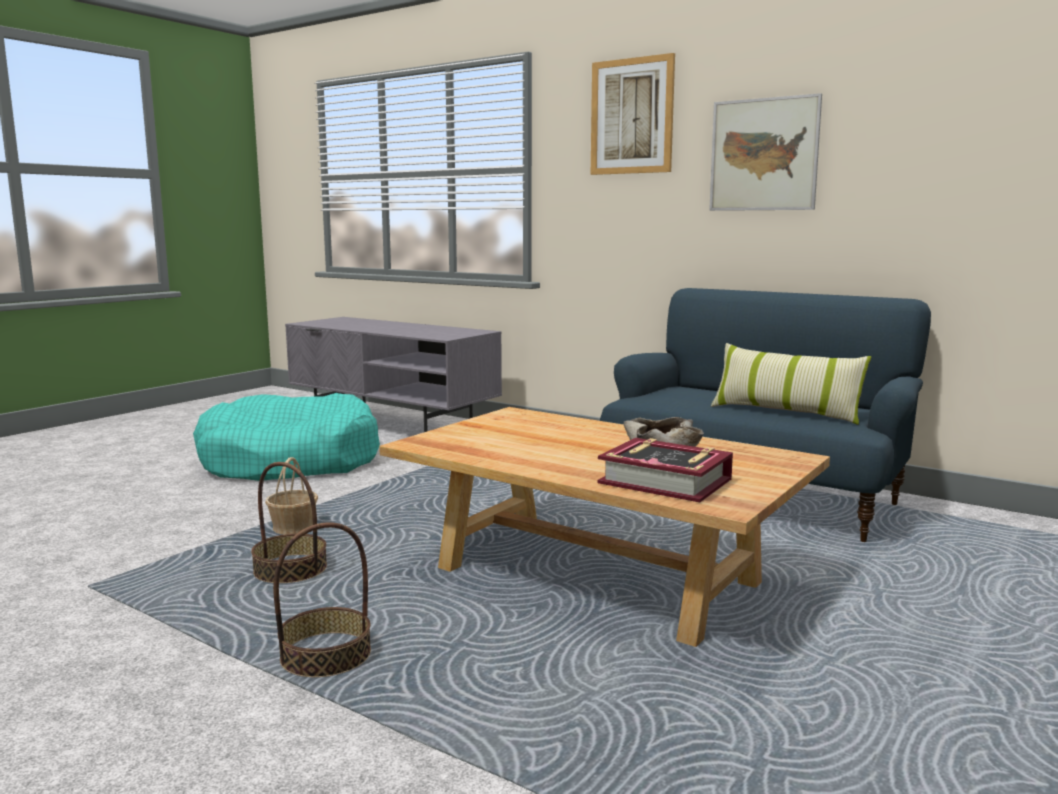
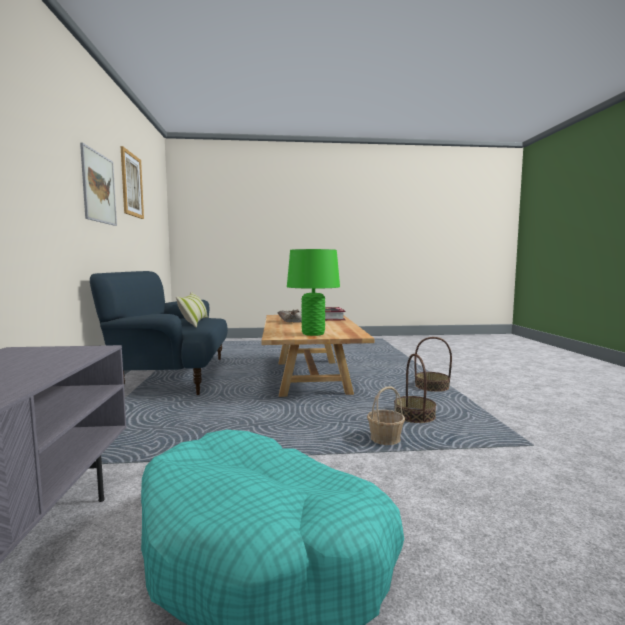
camera: 130 degrees left, 5 degrees down
picture [591,53,675,175] -> picture moved to [121,146,144,219]
none -> green table lamp [287,249,340,336]

